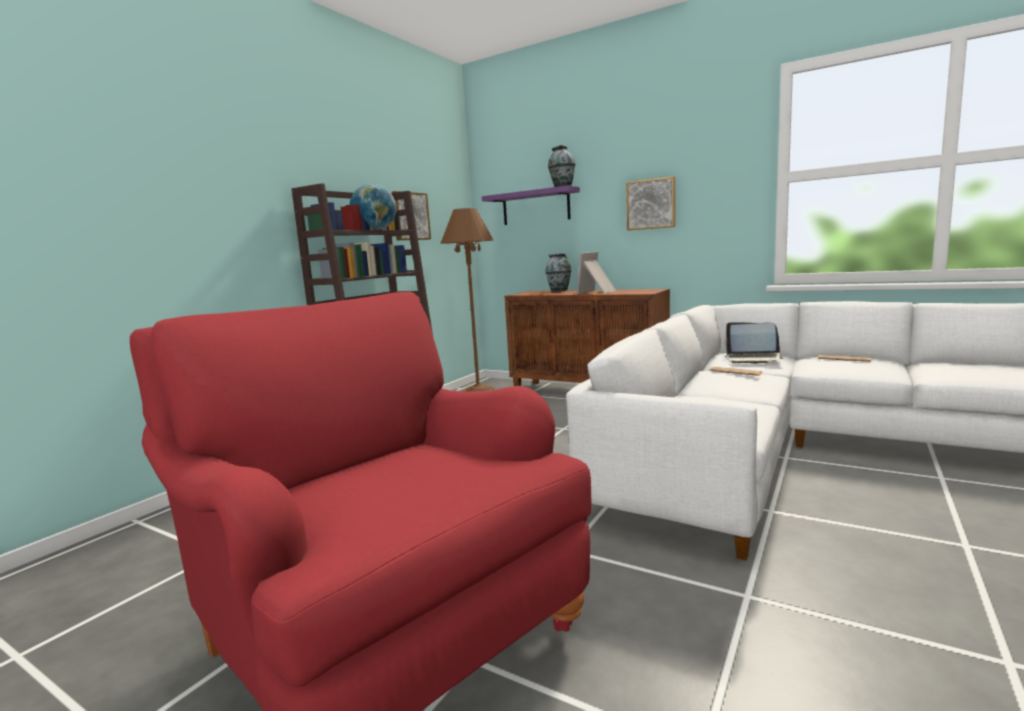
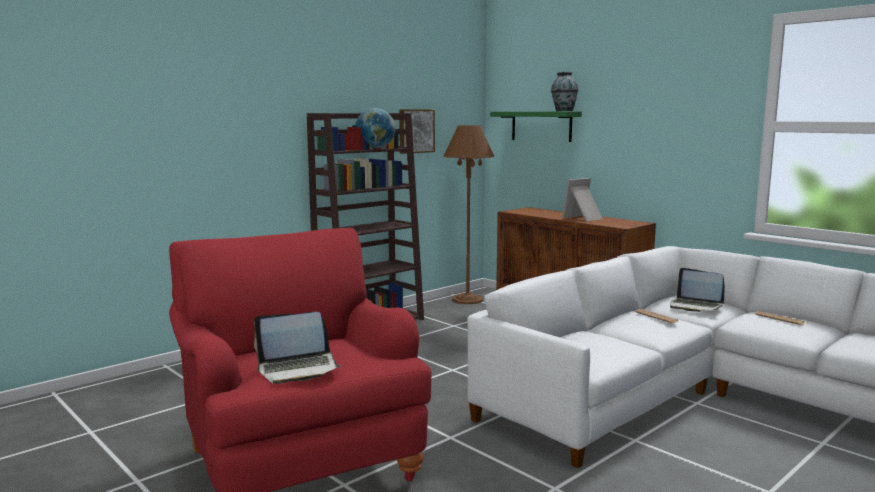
camera: 15 degrees right, 0 degrees up
purple shelf [482,185,580,225] -> green shelf [490,112,582,142]
vase [545,253,571,292] -> none
picture [626,176,675,230] -> none
none -> laptop [254,312,341,384]

